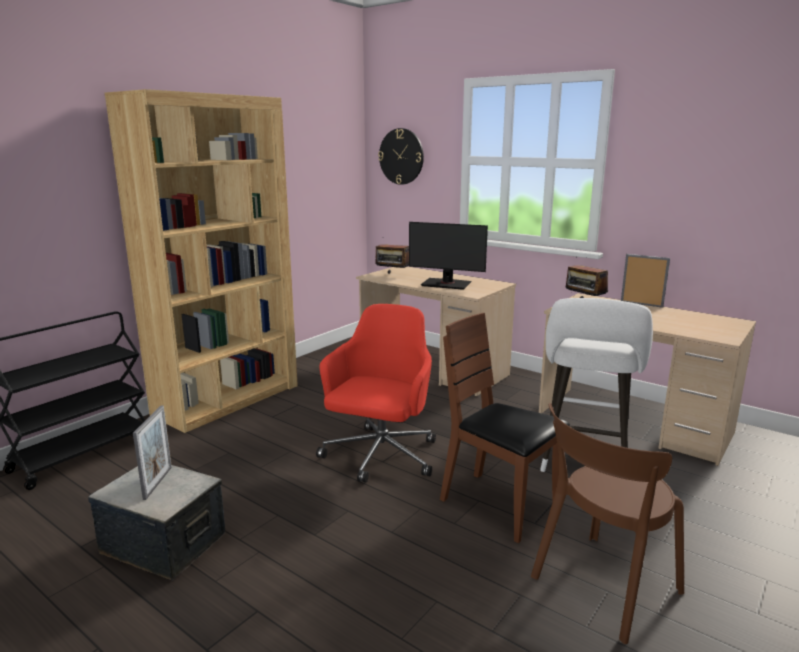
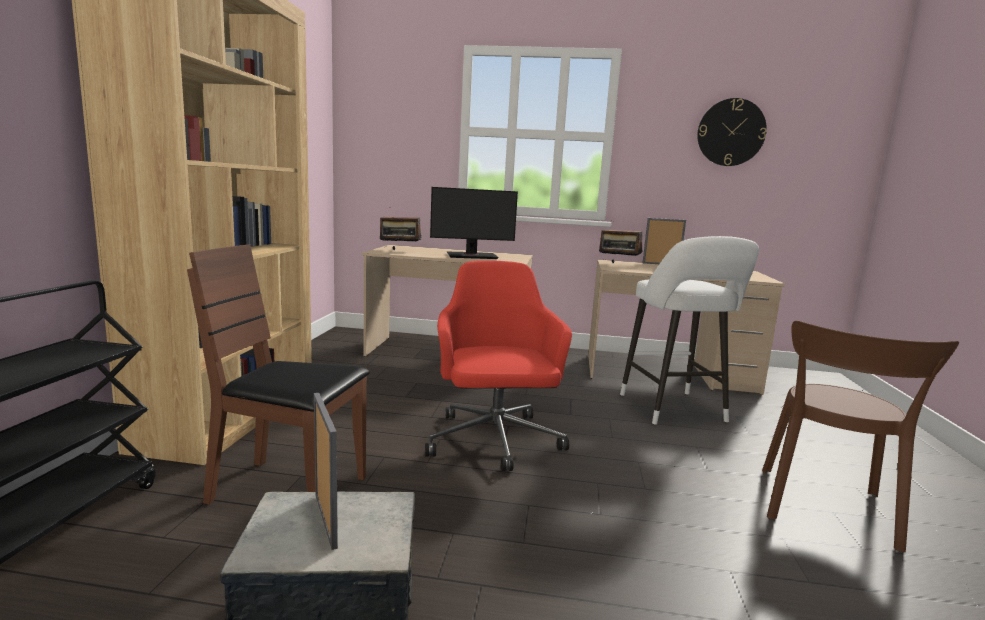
camera: 30 degrees left, 5 degrees down
wall clock [378,128,424,185] -> wall clock moved to [697,98,767,166]
brown chair [440,313,570,543] -> brown chair moved to [187,244,370,505]

